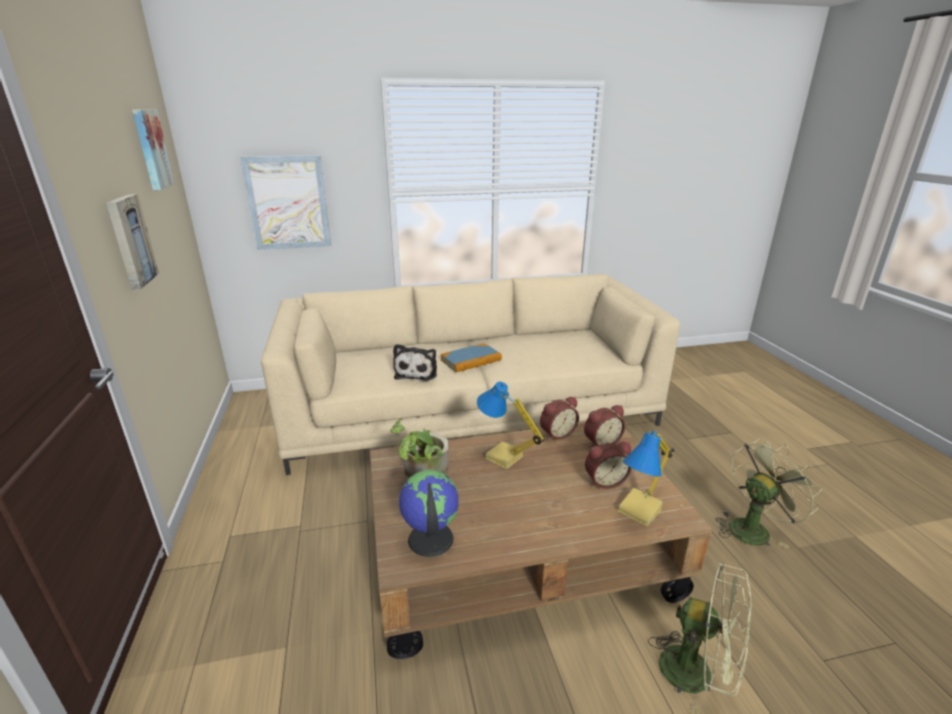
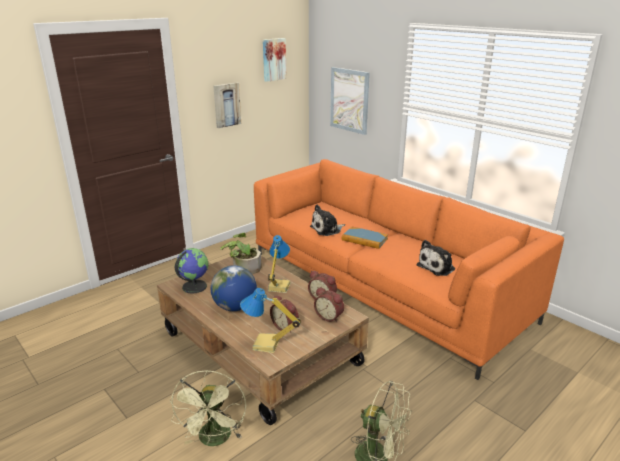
camera: 60 degrees right, 0 degrees up
beige sofa [261,274,680,475] -> orange sofa [254,159,564,380]
none -> globe [211,265,257,311]
none -> plush toy [416,240,455,276]

